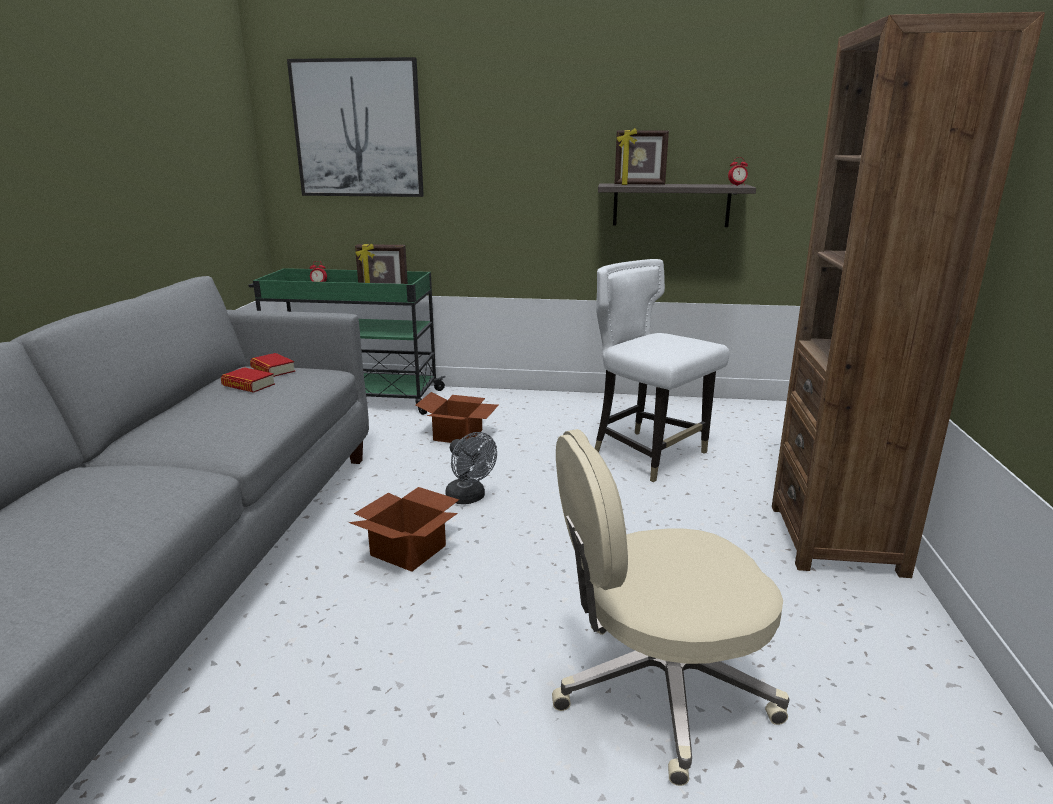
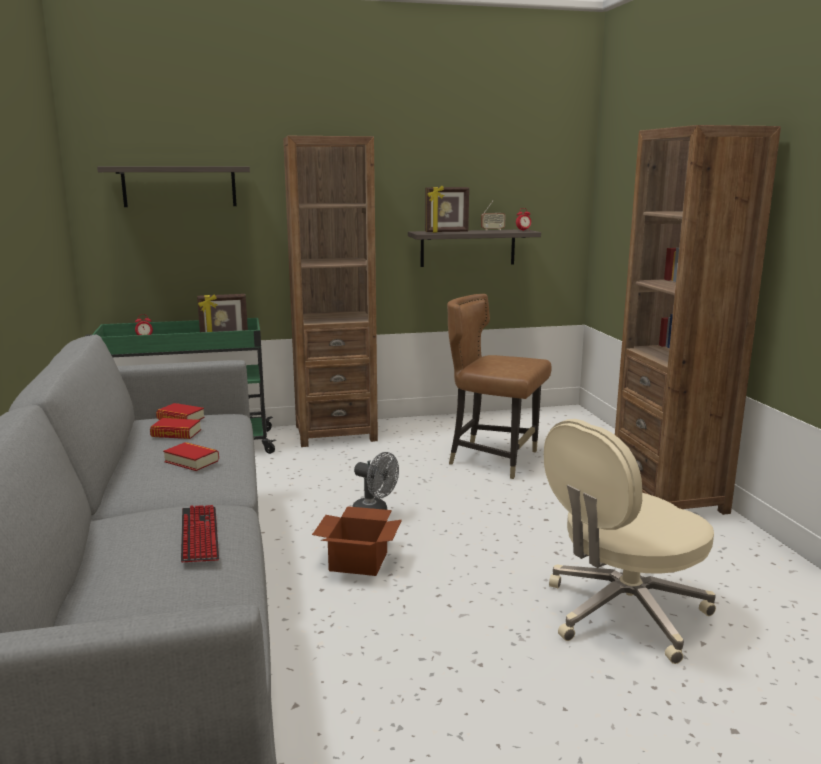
camera: 20 degrees left, 5 degrees down
picture [287,57,424,197] -> shelf [97,166,250,207]
cardboard box [415,392,499,443] -> none
white chair [595,259,729,482] -> brown chair [447,294,552,479]
none -> book [163,442,219,471]
none -> keyboard [181,505,219,562]
none -> brown bookcase [283,136,378,447]
none -> radio [481,200,506,231]

